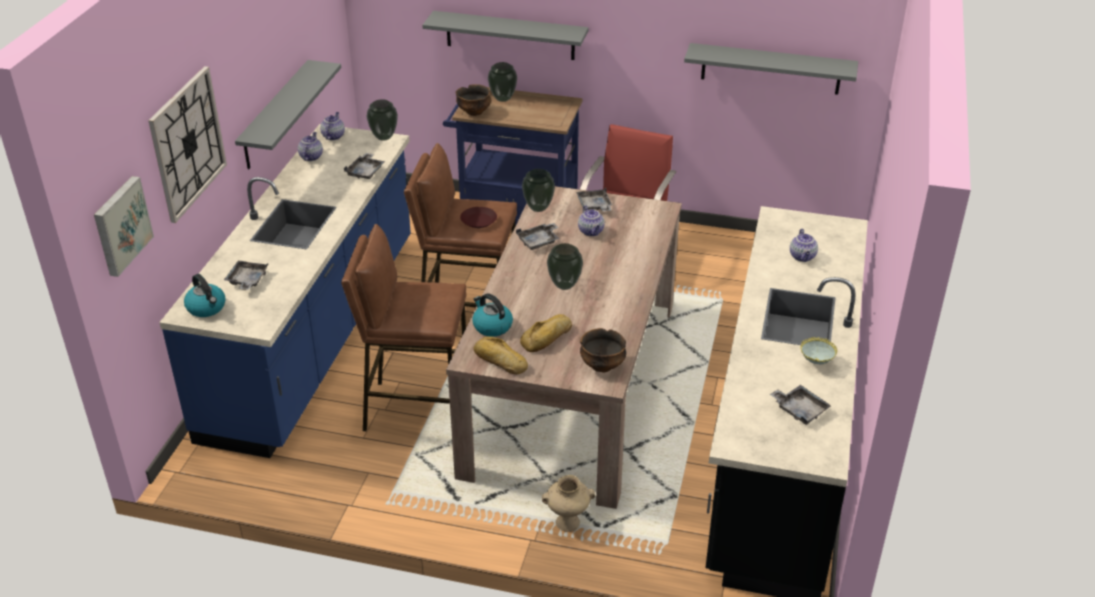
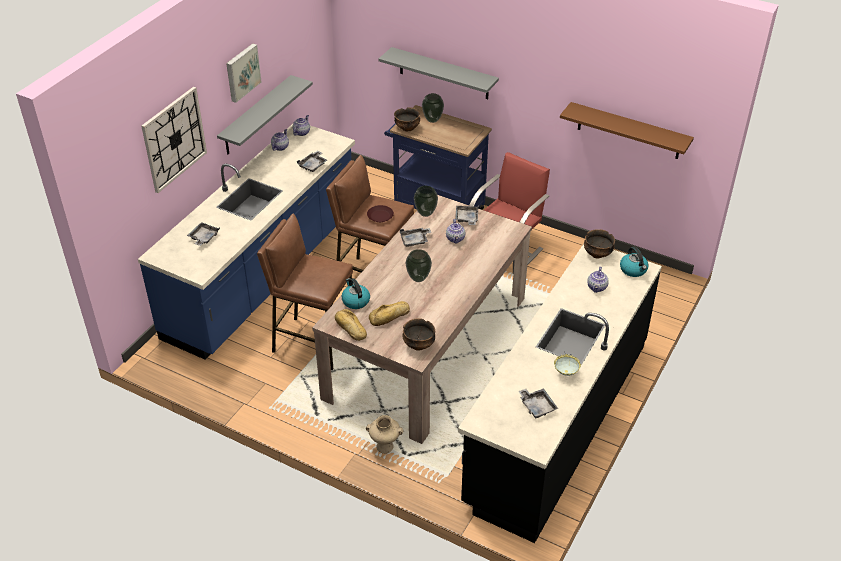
camera: 15 degrees right, 5 degrees up
picture [94,176,154,277] -> picture moved to [226,44,262,103]
kettle [184,274,225,317] -> kettle moved to [620,247,649,277]
vase [367,99,398,141] -> none
grey shelf [684,43,858,95] -> brown shelf [560,102,694,159]
none -> bowl [584,229,615,258]

